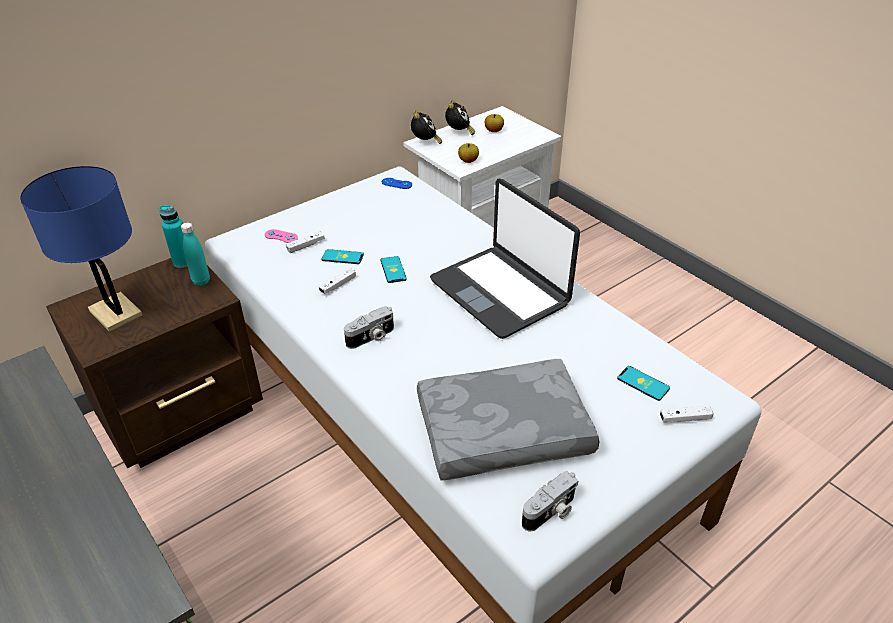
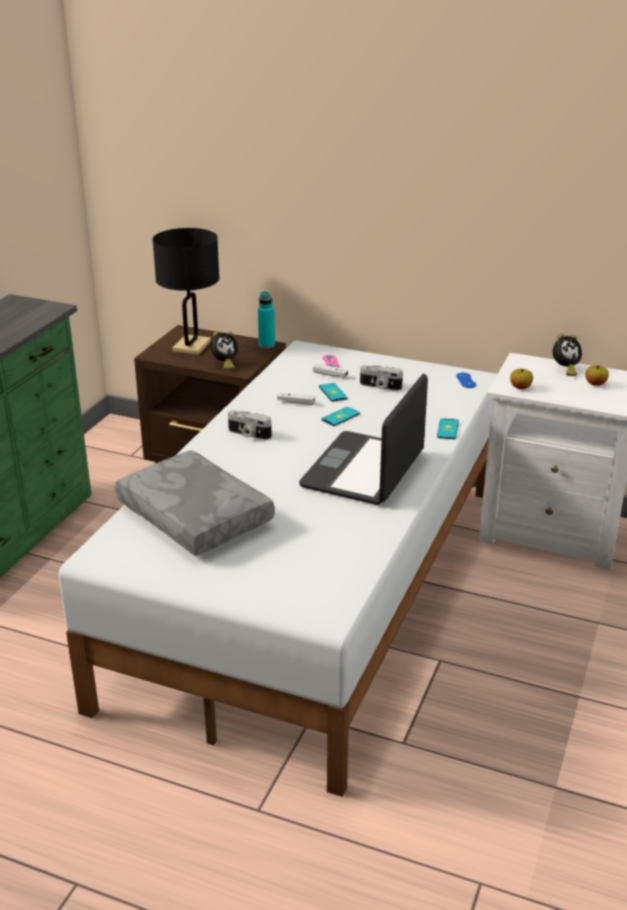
camera: 60 degrees right, 10 degrees down
blue table lamp [20,166,142,332] -> black table lamp [152,228,220,355]
turquoise bottle [181,223,210,286] -> none
alarm clock [411,110,442,144] -> alarm clock moved to [211,331,238,370]
camera [522,471,579,532] -> camera moved to [360,365,403,391]
phone [617,366,670,401] -> phone moved to [437,418,459,439]
white game controller [660,406,714,422] -> none

